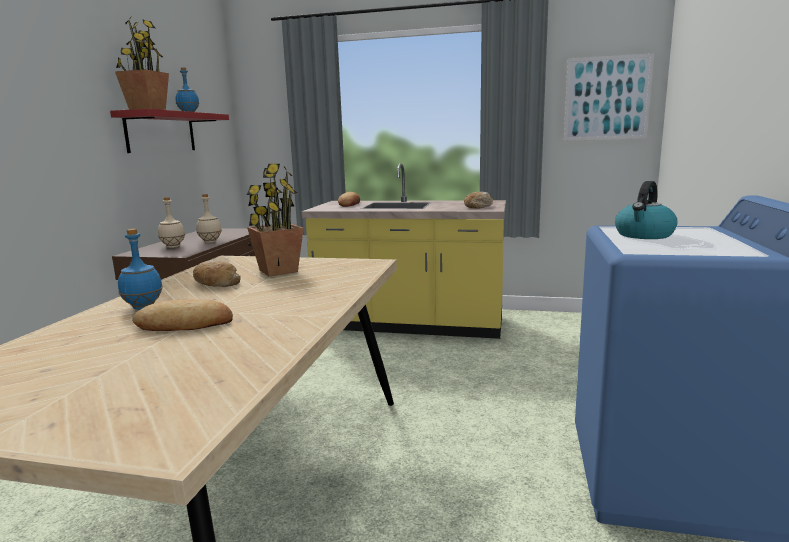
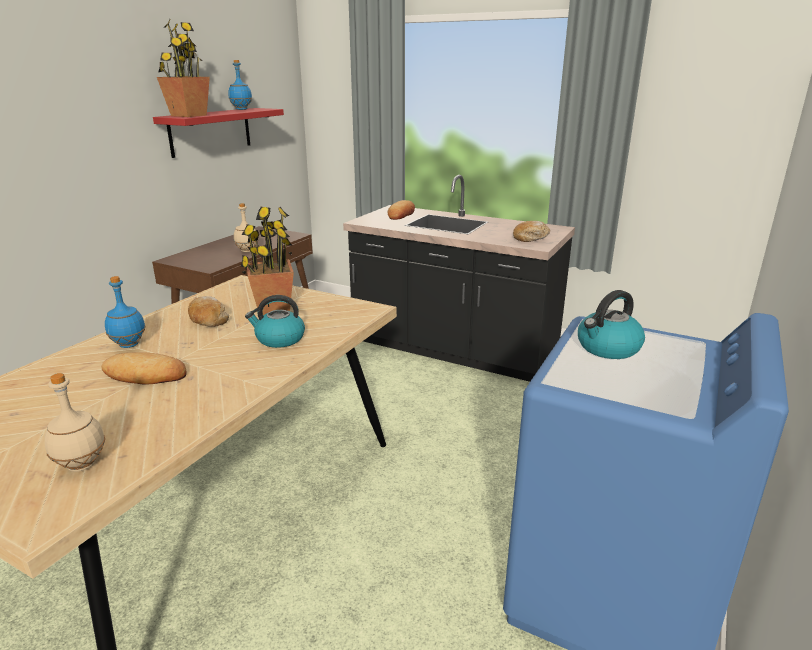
camera: 15 degrees right, 10 degrees up
beige bottle [158,197,185,248] -> beige bottle moved to [45,373,105,472]
yellow counter [302,163,506,339] -> black counter [343,175,575,382]
picture [564,53,654,141] -> none
none -> kettle [245,295,305,348]

